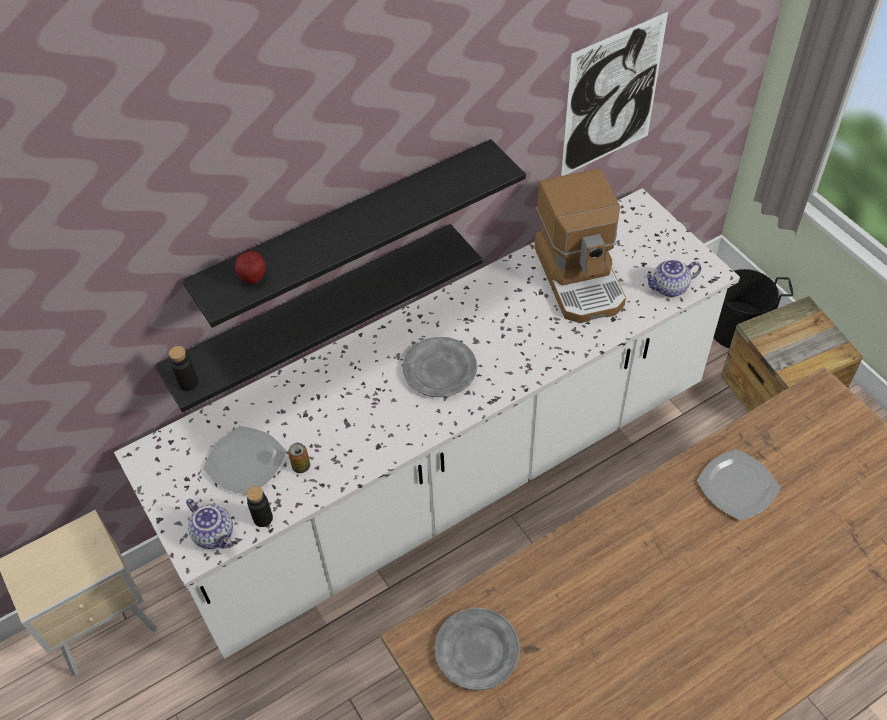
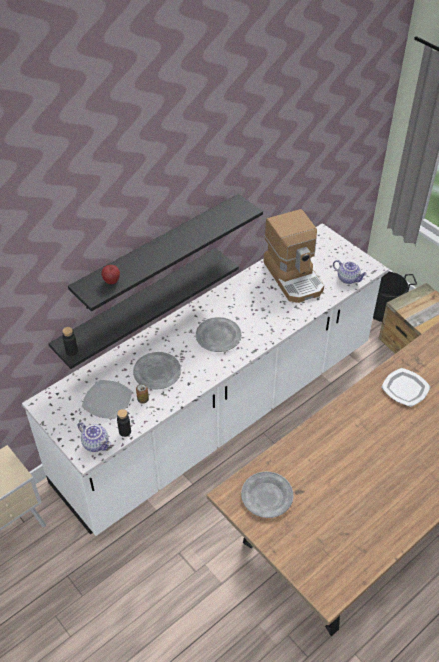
camera: 10 degrees left, 5 degrees down
picture [561,12,668,176] -> none
teapot [644,259,701,297] -> teapot turned 120 degrees counterclockwise [333,260,367,284]
none -> grey plate [133,352,181,390]

